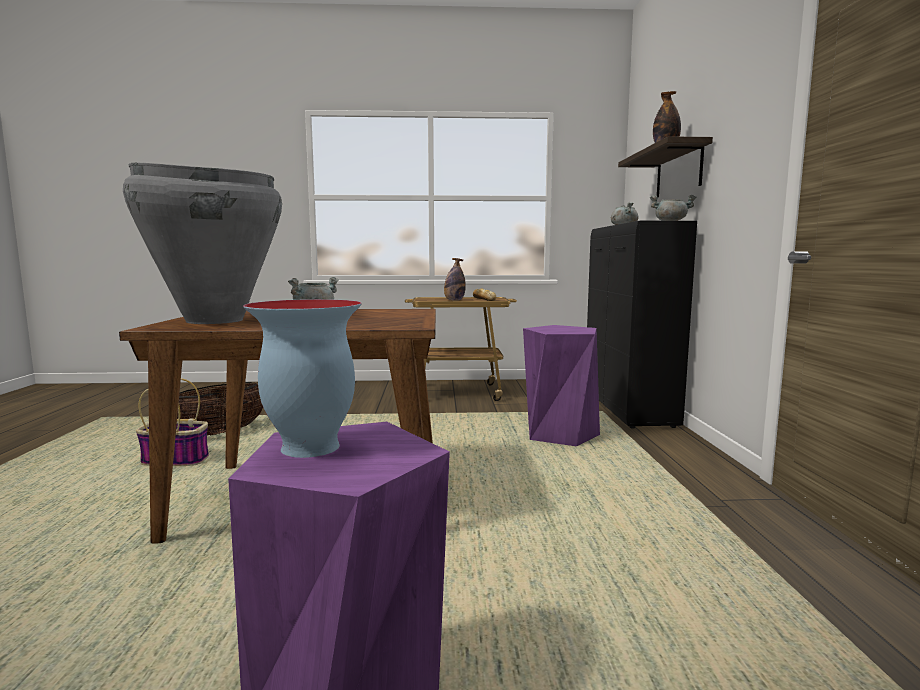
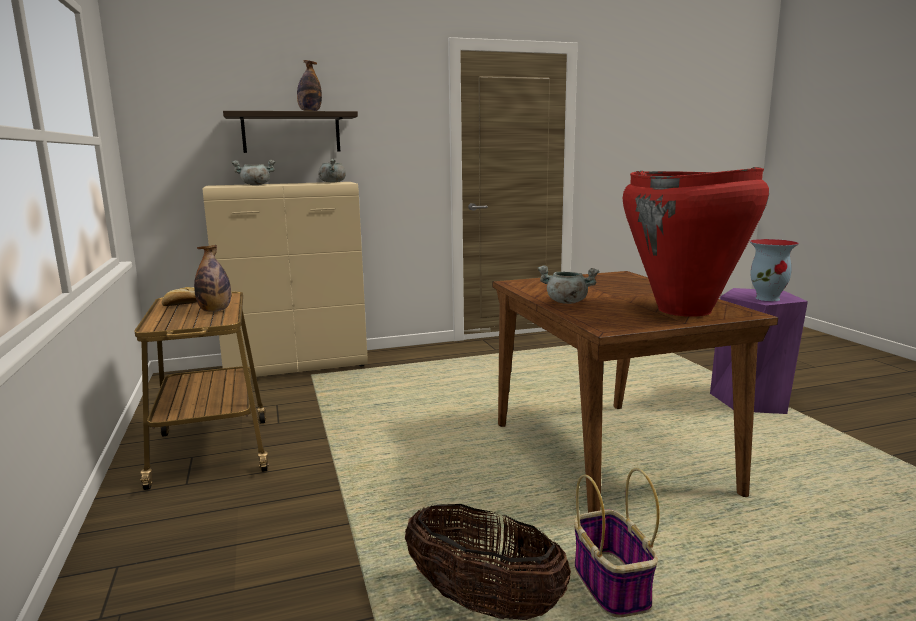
camera: 105 degrees left, 5 degrees up
grey vase [123,163,282,324] -> red vase [623,167,769,317]
purple stool [523,325,600,446] -> none
black cabinet [587,221,697,429] -> beige cabinet [202,182,368,377]

